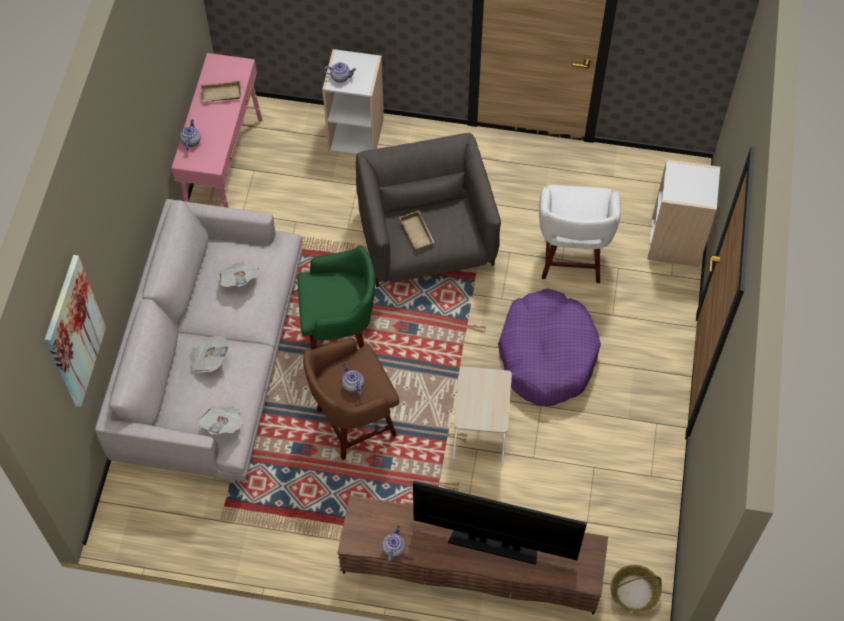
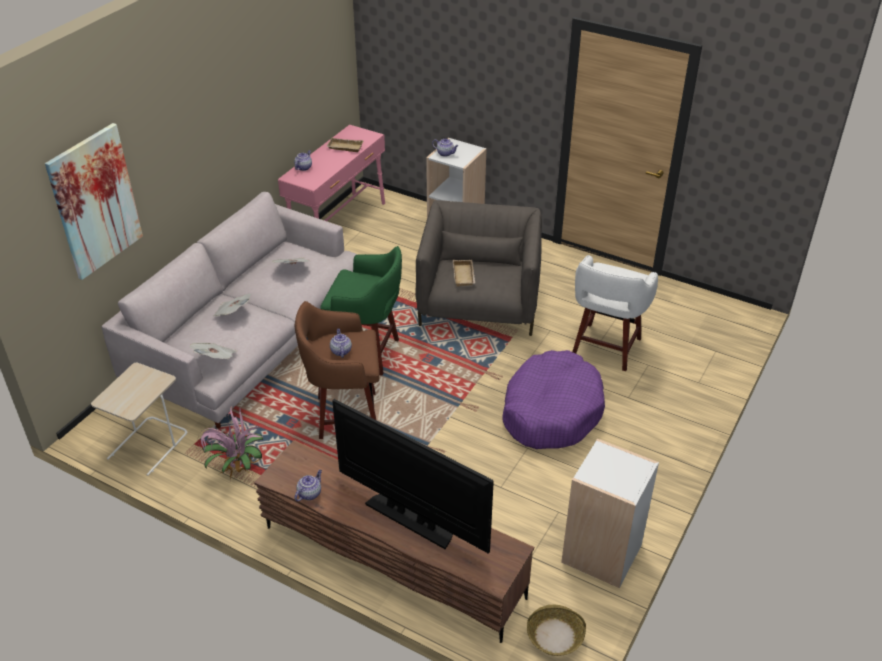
camera: 20 degrees right, 20 degrees down
beige side table [453,367,512,465] -> beige side table moved to [91,363,187,476]
bookcase [647,159,720,267] -> bookcase moved to [561,438,659,588]
none -> potted plant [198,406,263,480]

